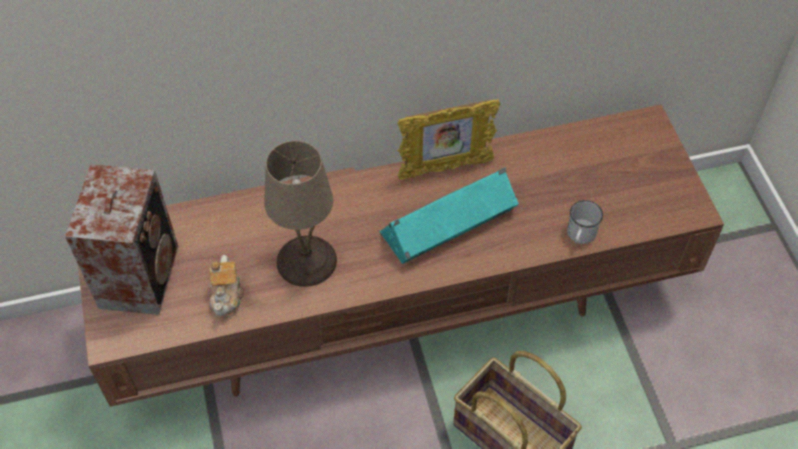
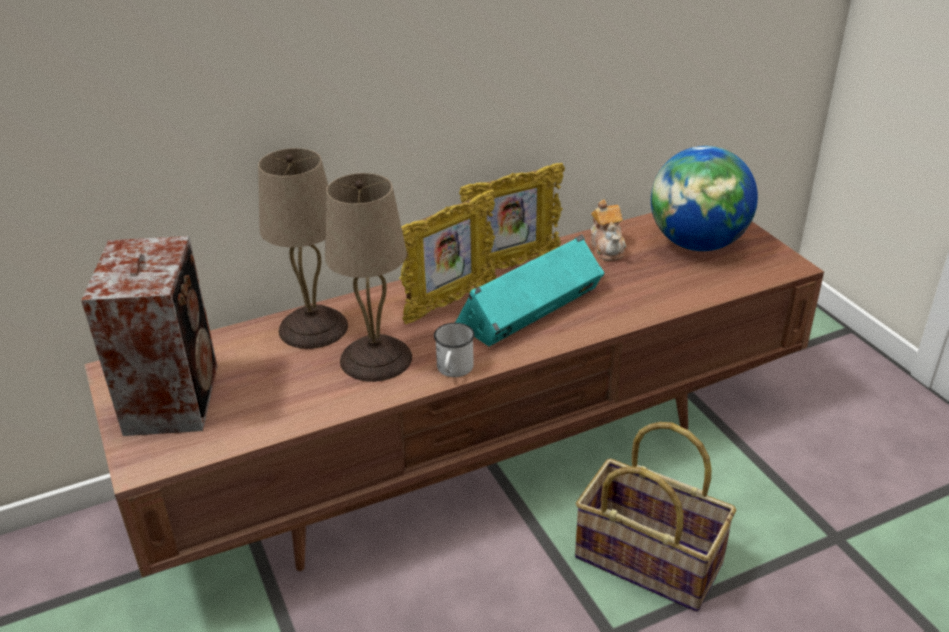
camera: 10 degrees left, 20 degrees down
teapot [209,255,244,318] -> teapot moved to [590,199,626,261]
white mug [567,200,603,244] -> white mug moved to [434,323,475,377]
none -> beige table lamp [258,148,348,349]
none -> picture frame [399,189,496,324]
none -> globe [651,146,758,251]

